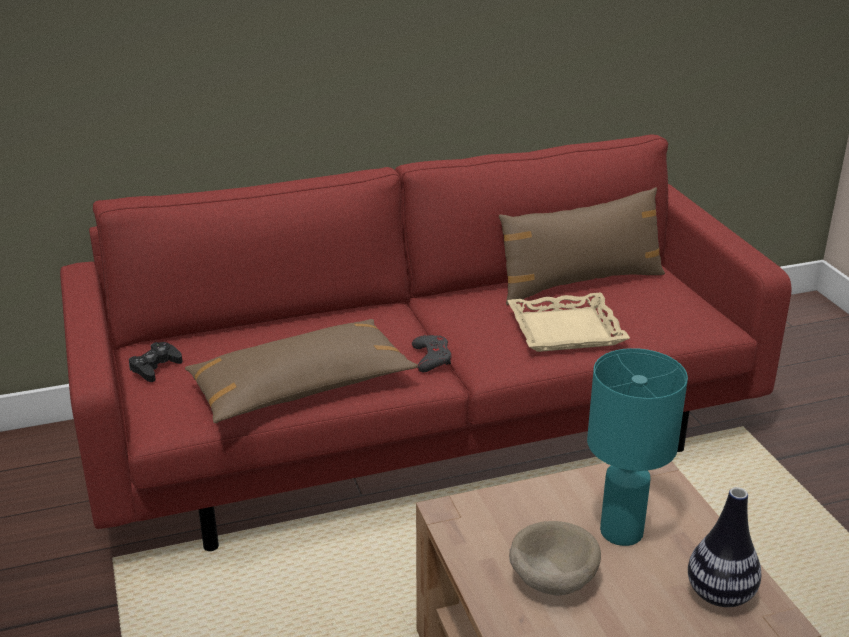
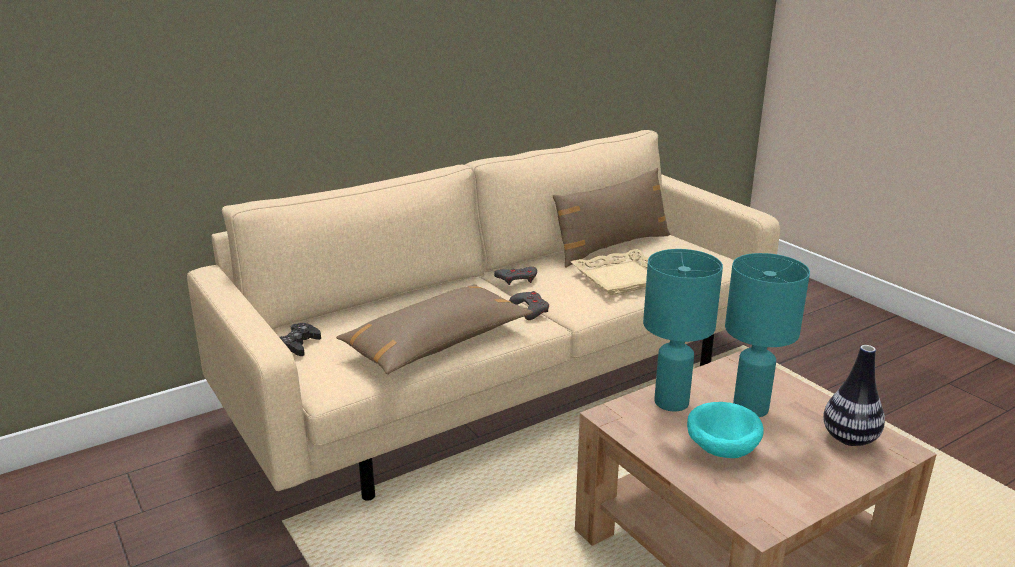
camera: 15 degrees left, 5 degrees down
red sofa [60,134,791,551] -> beige sofa [187,130,780,501]
beige bowl [509,521,601,596] -> turquoise bowl [687,402,764,458]
none -> grey game controller [494,267,537,285]
none -> turquoise table lamp [643,249,723,411]

